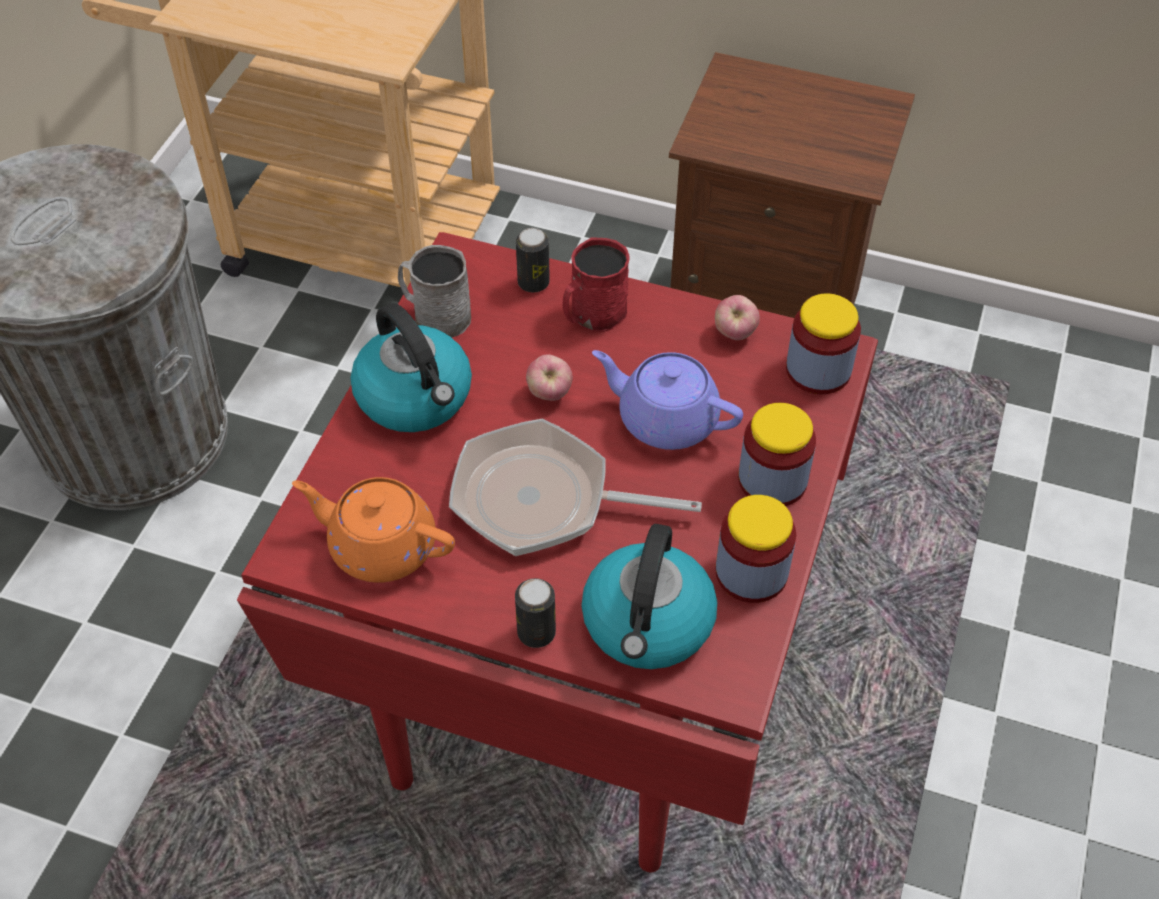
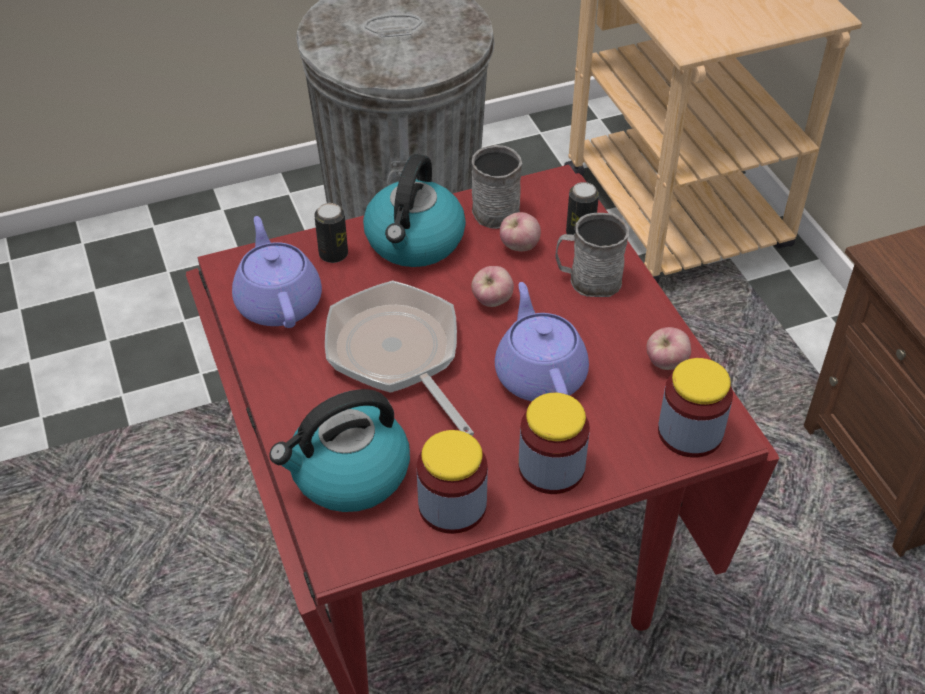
camera: 50 degrees right, 5 degrees down
orange teapot [292,477,455,583] -> purple teapot [232,216,322,328]
can [515,578,556,648] -> can moved to [314,203,348,263]
red mug [563,237,630,332] -> grey mug [555,213,629,297]
none -> apple [500,212,541,251]

